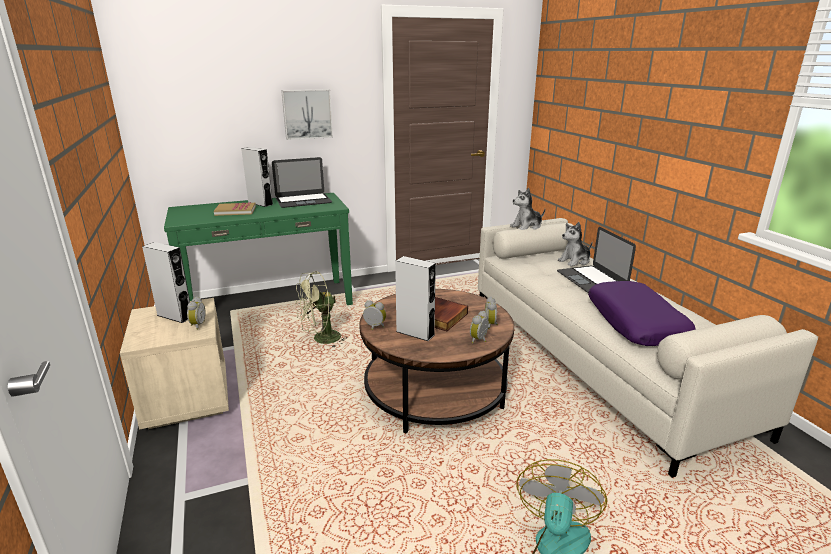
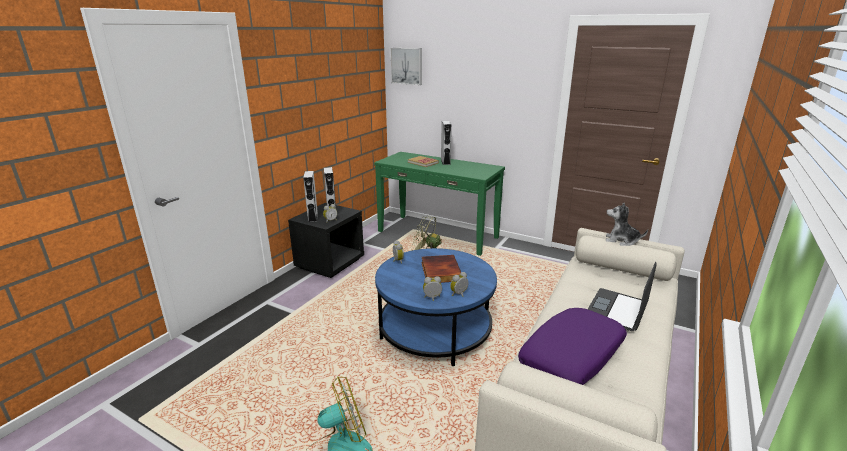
camera: 50 degrees right, 0 degrees up
beige nightstand [120,298,229,430] -> black nightstand [288,203,364,278]
laptop [272,157,332,208] -> none
picture [281,89,333,140] -> picture moved to [390,48,422,85]
brown coffee table [359,289,514,434] -> blue coffee table [375,248,497,366]
grey speaker [395,256,436,341] -> grey speaker moved to [303,171,318,222]
plush toy [558,222,593,266] -> none

